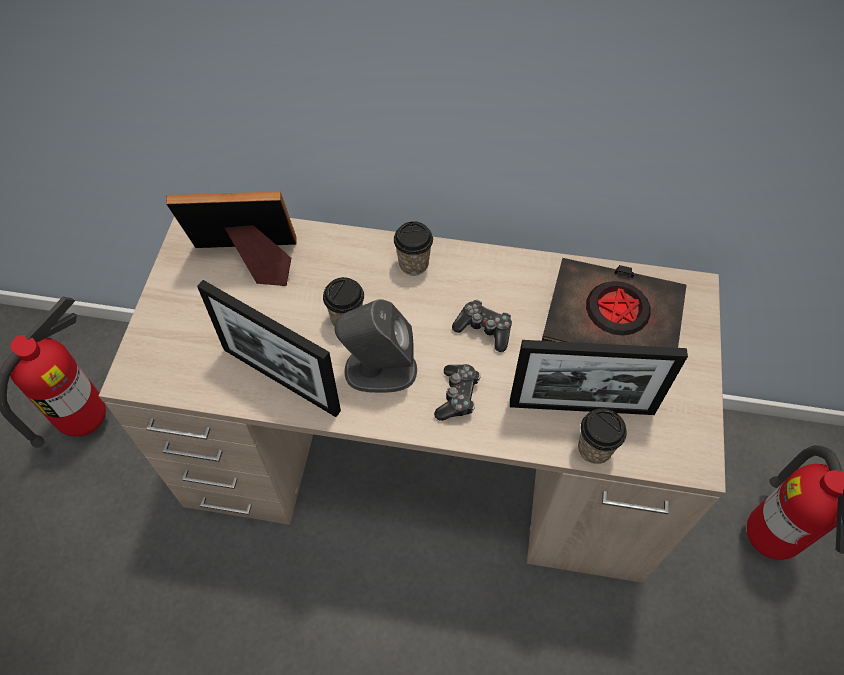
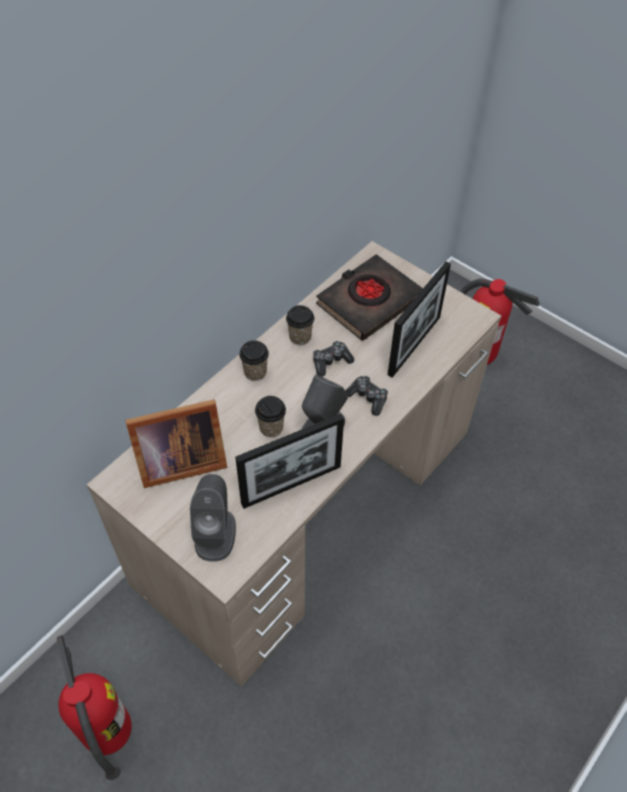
camera: 60 degrees left, 5 degrees down
picture frame [166,191,297,286] -> picture frame turned 135 degrees counterclockwise [126,399,227,488]
cup [578,408,627,464] -> cup moved to [286,305,314,345]
none -> grey speaker [190,474,236,562]

